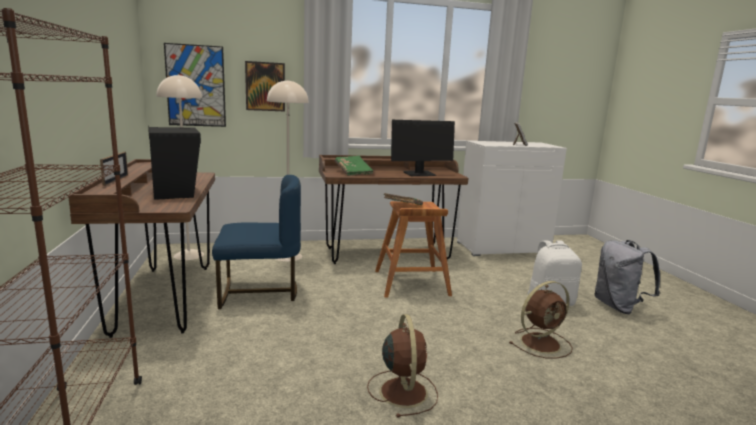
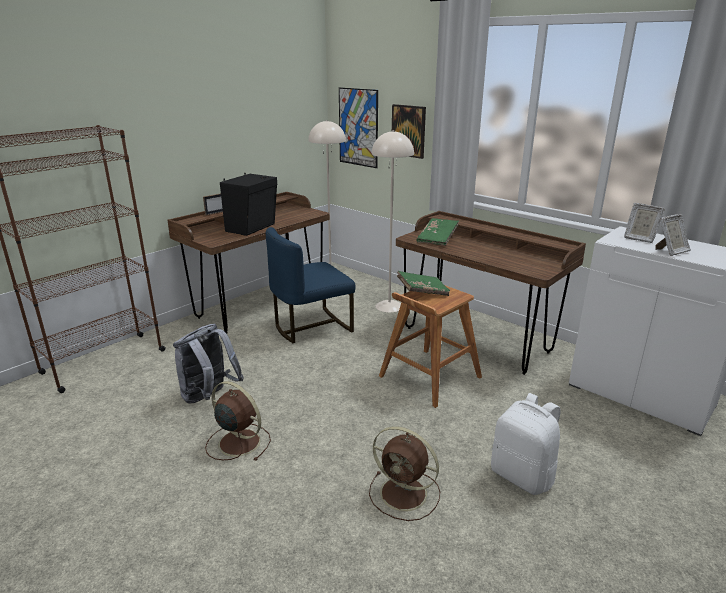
camera: 55 degrees right, 10 degrees up
blue chair [212,175,301,309] -> blue chair turned 105 degrees clockwise [266,227,356,343]
brown fan [367,314,438,418] -> brown fan turned 105 degrees counterclockwise [205,381,271,461]
monitor [391,120,455,176] -> none
grey backpack [594,240,660,314] -> grey backpack moved to [173,323,244,404]
none -> picture frame [624,203,665,243]

